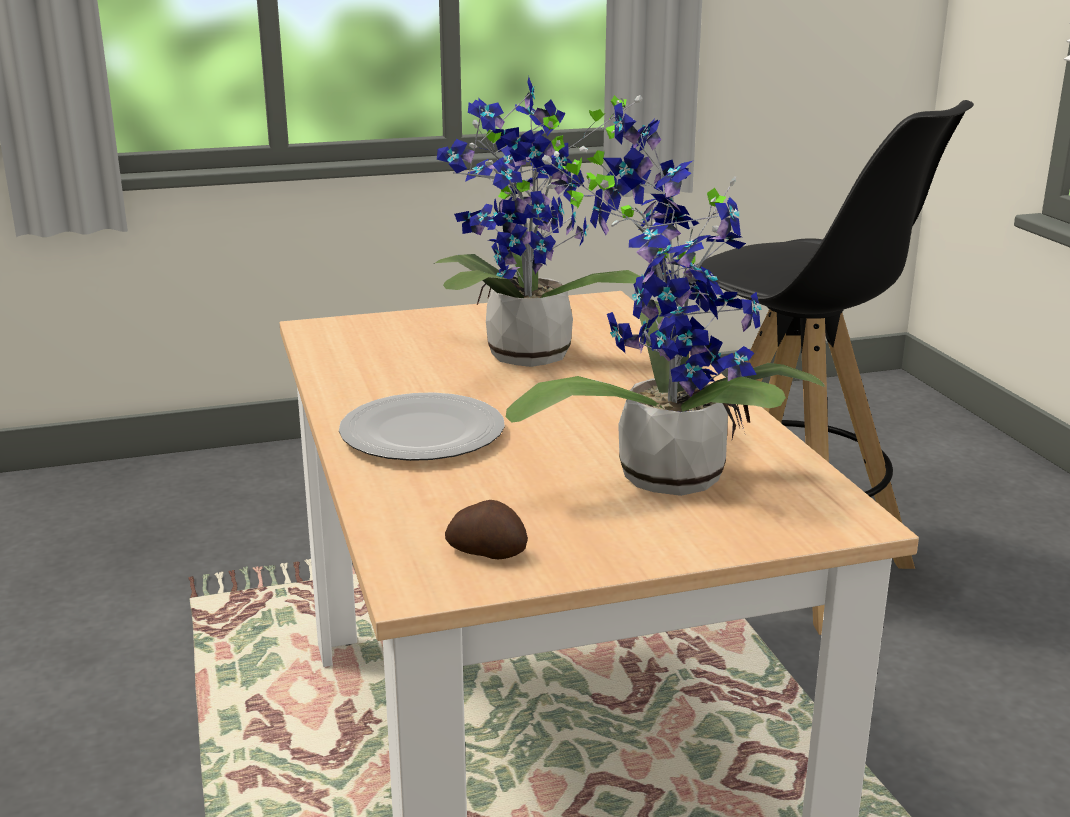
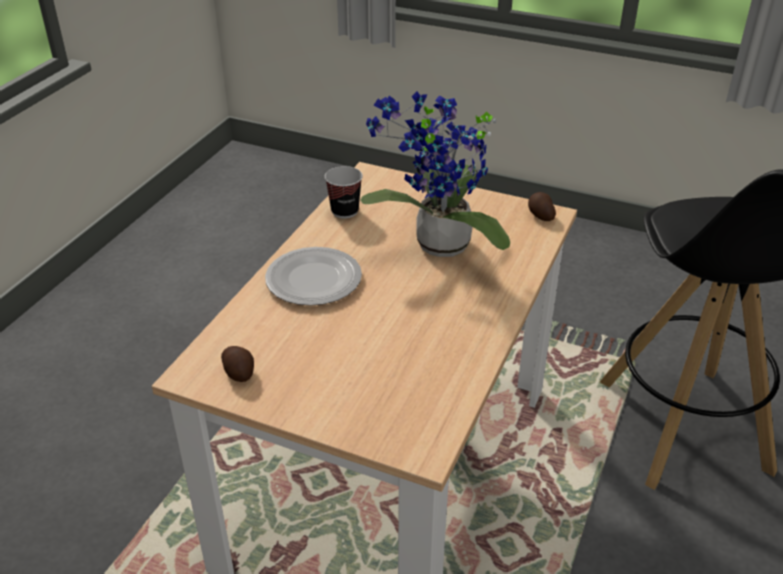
camera: 40 degrees right, 15 degrees up
potted plant [506,102,825,496] -> none
none -> cup [325,166,363,219]
none -> potato [528,192,556,221]

